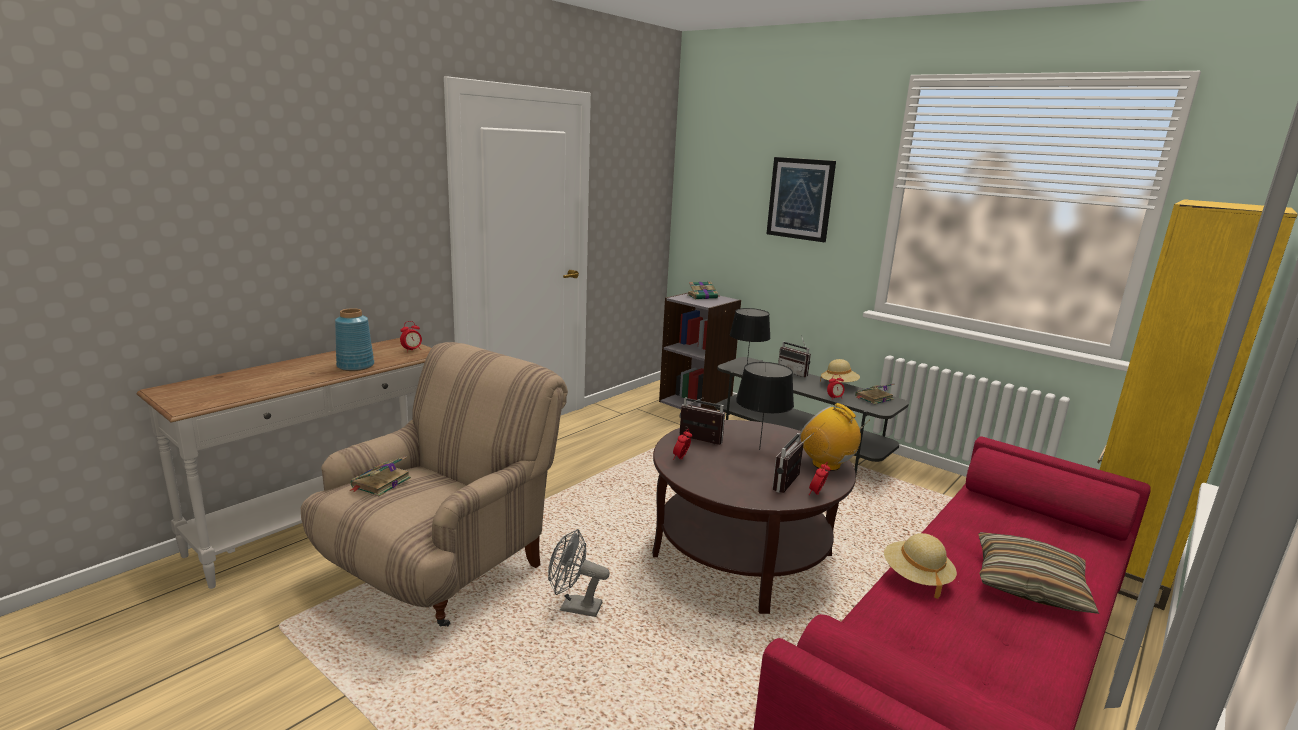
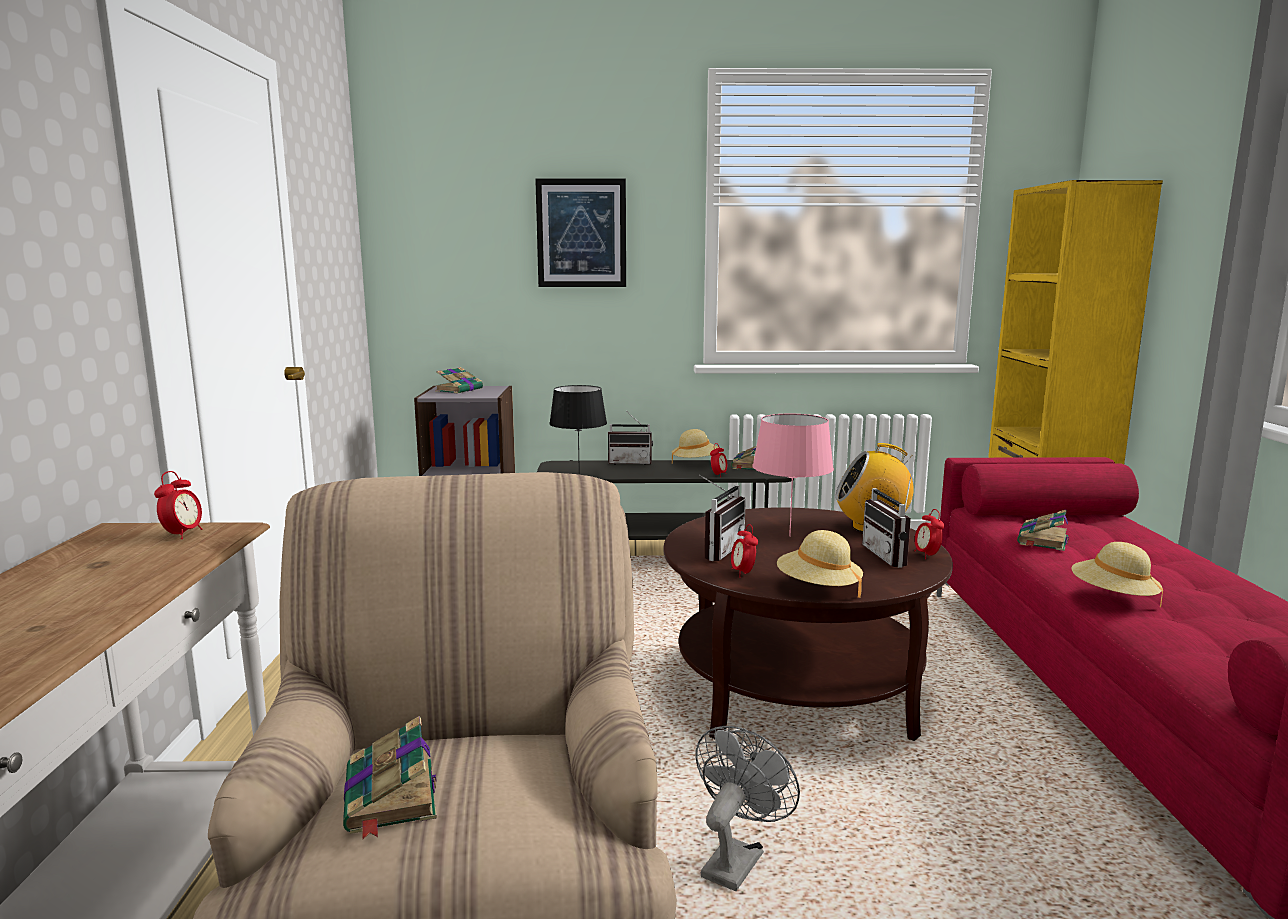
camera: 40 degrees left, 5 degrees down
blue vase [335,308,374,371] -> none
grey fan [548,529,610,617] -> grey fan turned 150 degrees clockwise [695,726,800,891]
radio [679,397,725,445] -> radio turned 135 degrees clockwise [699,474,746,561]
black table lamp [736,362,794,450] -> pink table lamp [752,414,834,537]
pillow [978,532,1099,614] -> none
none -> beige hat [777,530,863,598]
none -> book [1017,510,1069,551]

